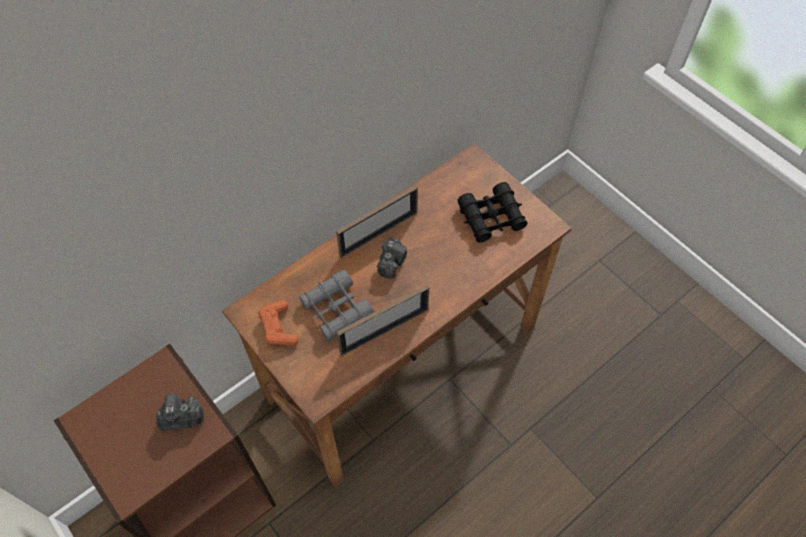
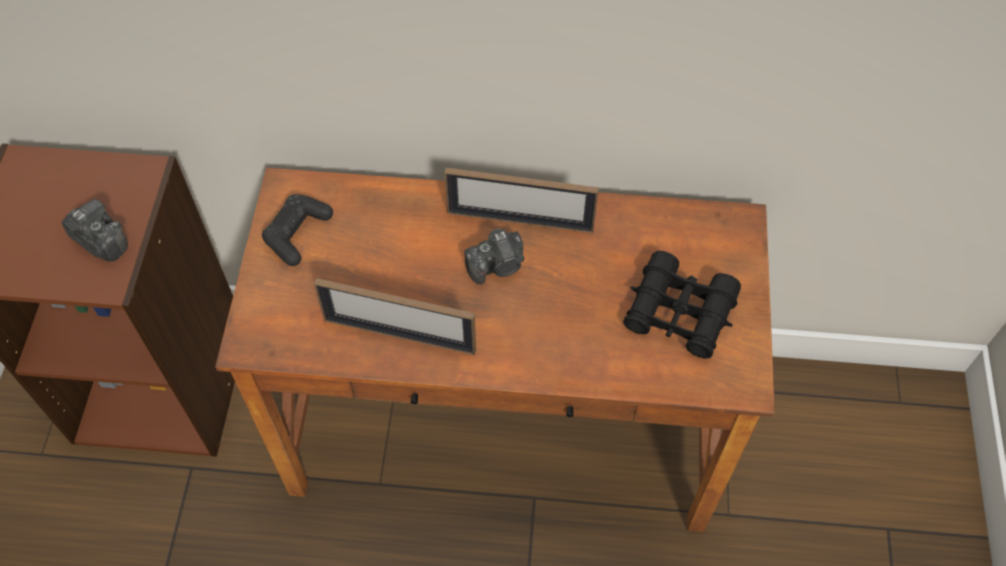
camera: 45 degrees right, 0 degrees up
orange game controller [258,300,299,346] -> black game controller [262,194,333,266]
grey binoculars [299,269,374,342] -> none

